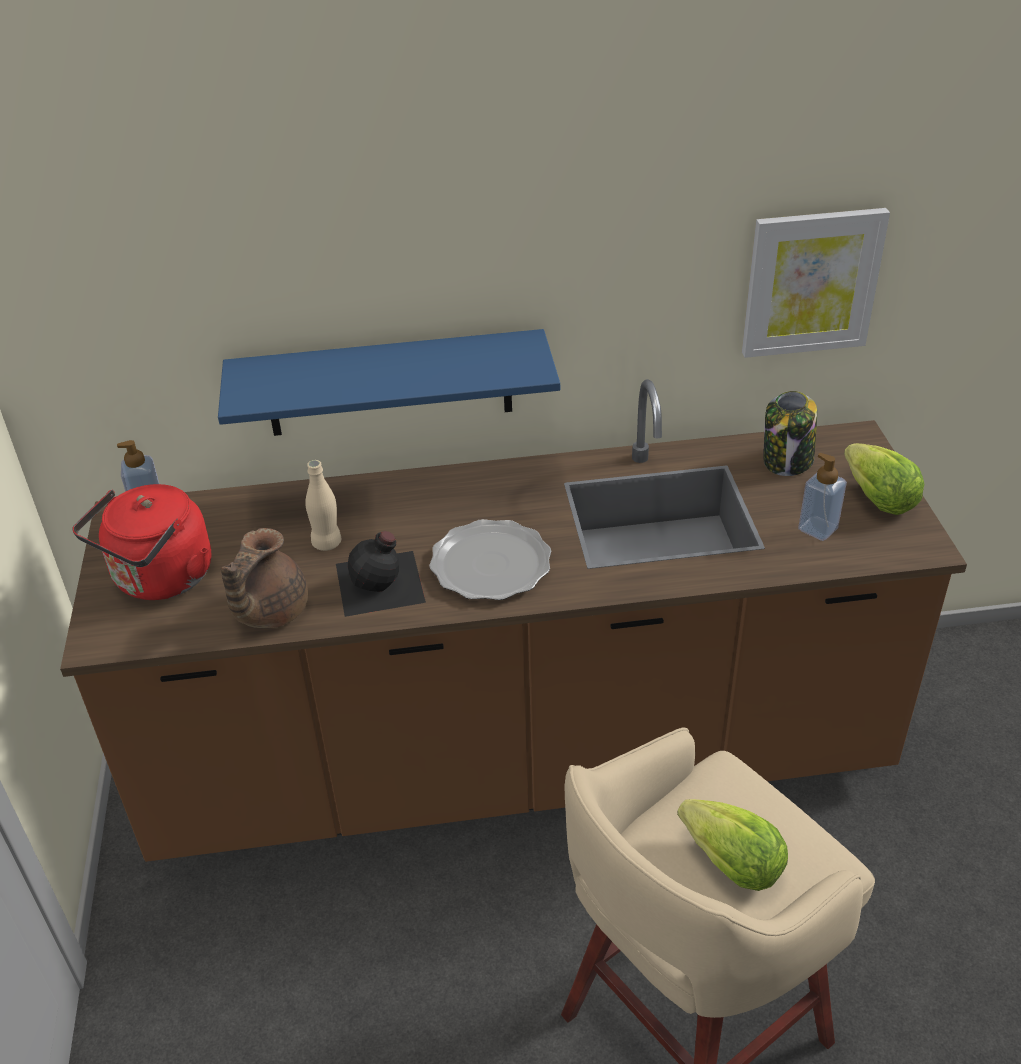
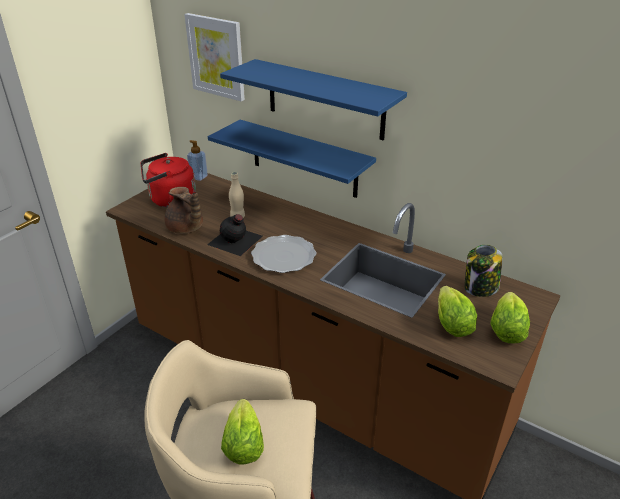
camera: 40 degrees right, 5 degrees down
brown teapot [220,528,308,628] -> brown teapot turned 105 degrees counterclockwise [164,187,203,234]
picture [742,208,890,358] -> picture moved to [184,13,245,101]
soap dispenser [798,453,847,541] -> lettuce [438,286,477,337]
none -> blue shelf [220,59,407,140]

